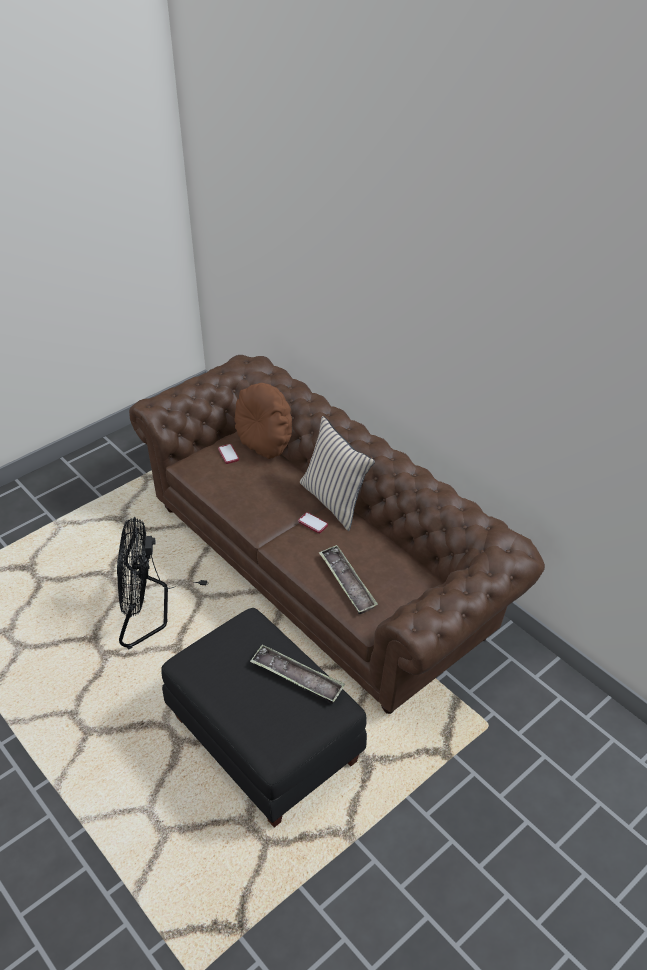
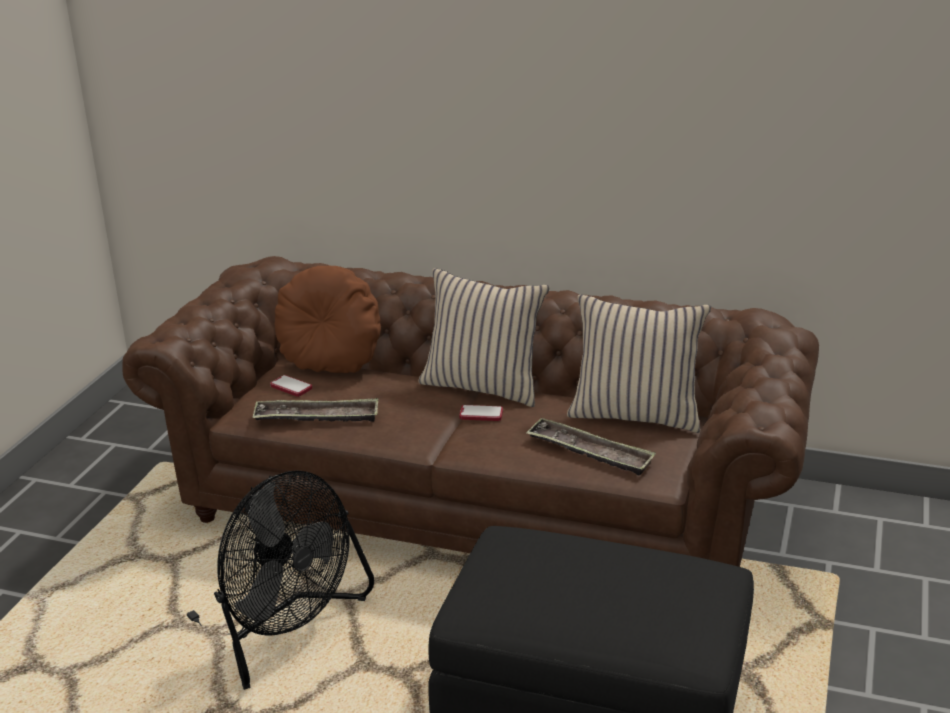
camera: 30 degrees left, 15 degrees down
black fan [117,517,208,650] -> black fan turned 105 degrees counterclockwise [187,471,374,690]
tray [250,645,345,704] -> tray moved to [252,398,378,422]
none -> beige pillow [567,295,711,433]

